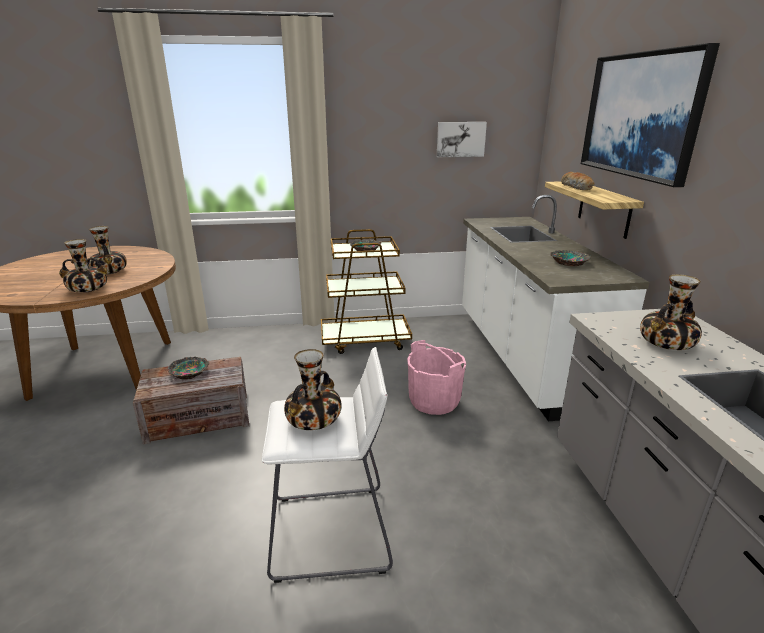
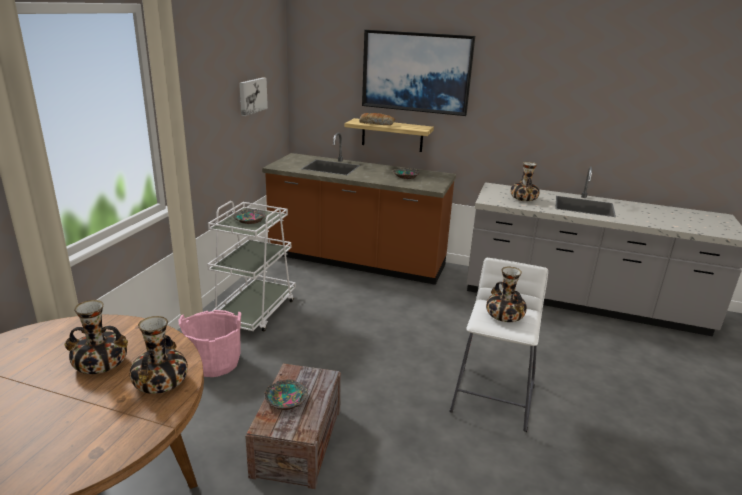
camera: 65 degrees left, 0 degrees up
brown cart [321,229,412,354] -> white cart [207,201,296,331]
pink bucket [407,340,466,415] -> pink bucket moved to [178,310,241,377]
white counter [462,195,650,421] -> brown counter [262,132,456,285]

